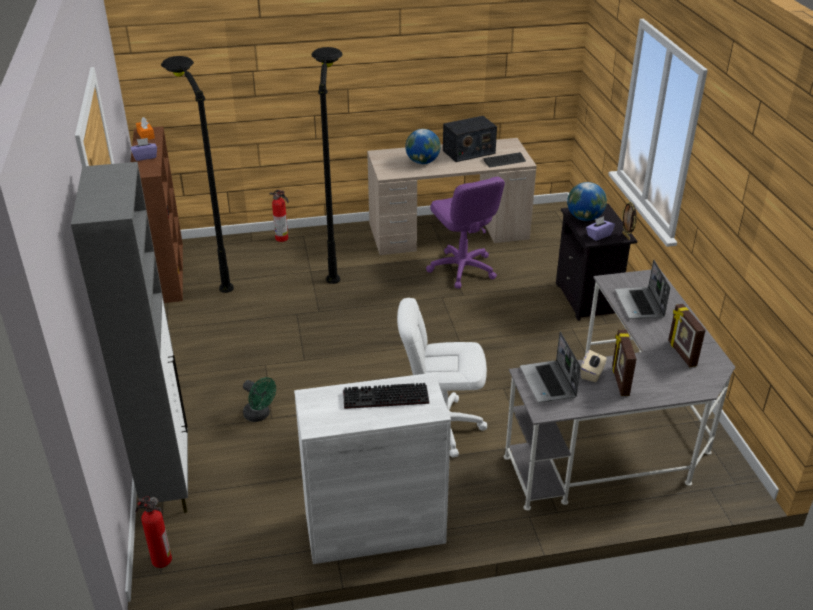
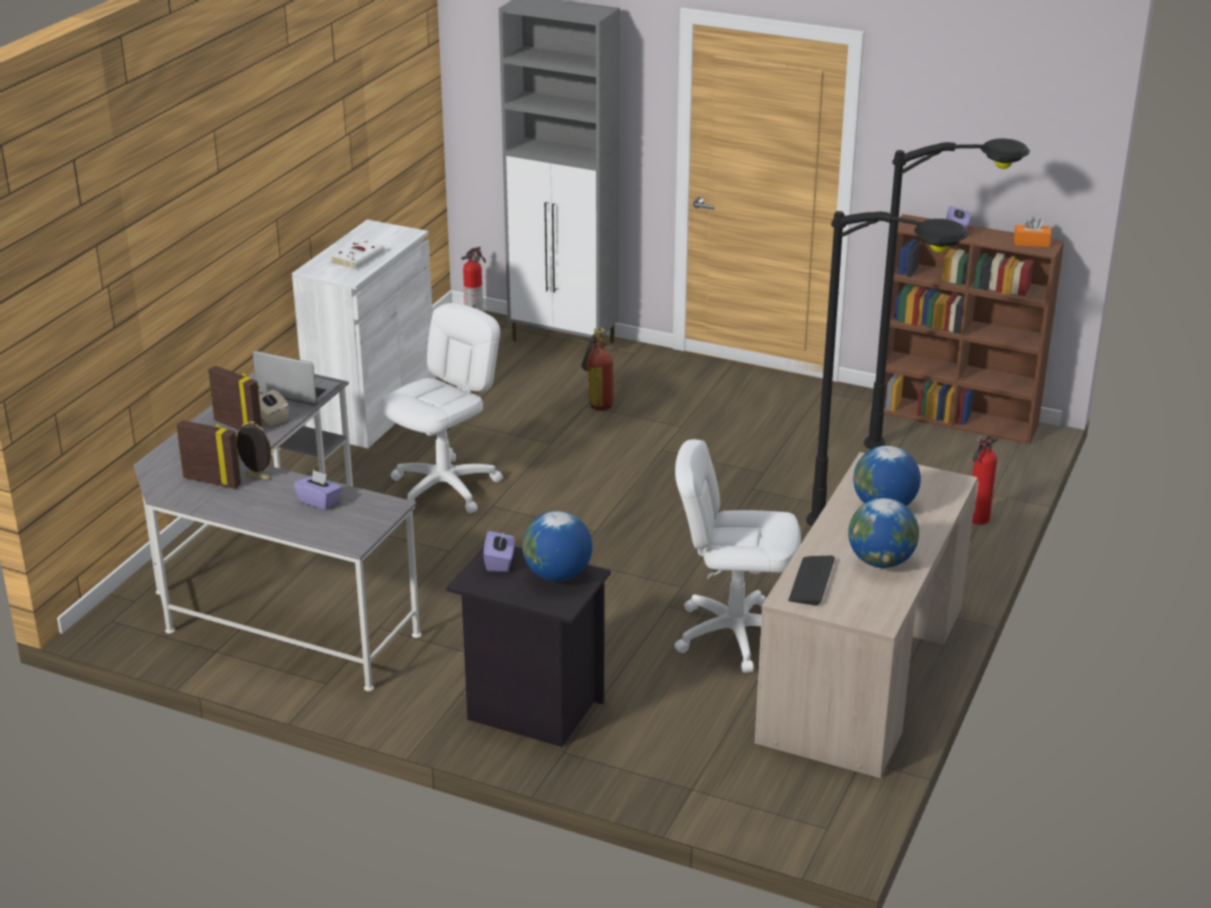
camera: 125 degrees right, 5 degrees down
green fan [243,377,276,422] -> fire extinguisher [581,328,614,411]
keyboard [343,383,429,409] -> white book [330,239,384,269]
purple office chair [426,177,505,289] -> white office chair [674,439,801,673]
radio [443,116,497,162] -> globe [848,498,919,568]
laptop [615,260,670,319] -> purple tissue box [294,470,342,510]
picture frame [622,202,637,240] -> picture frame moved to [236,421,274,480]

